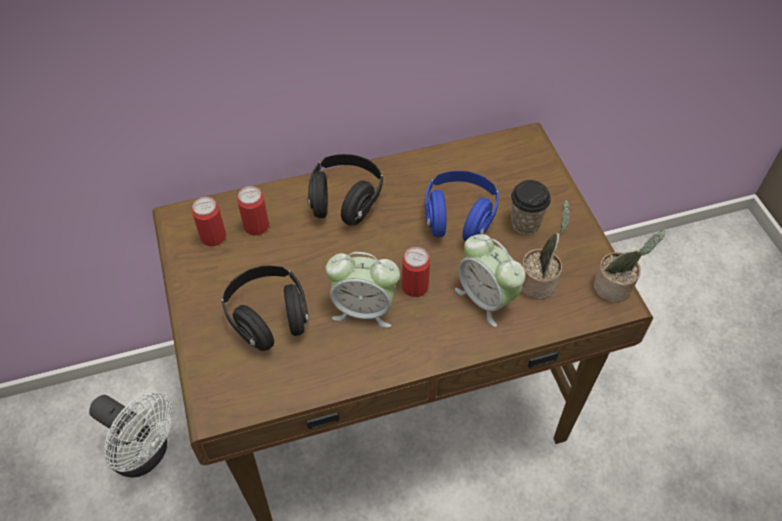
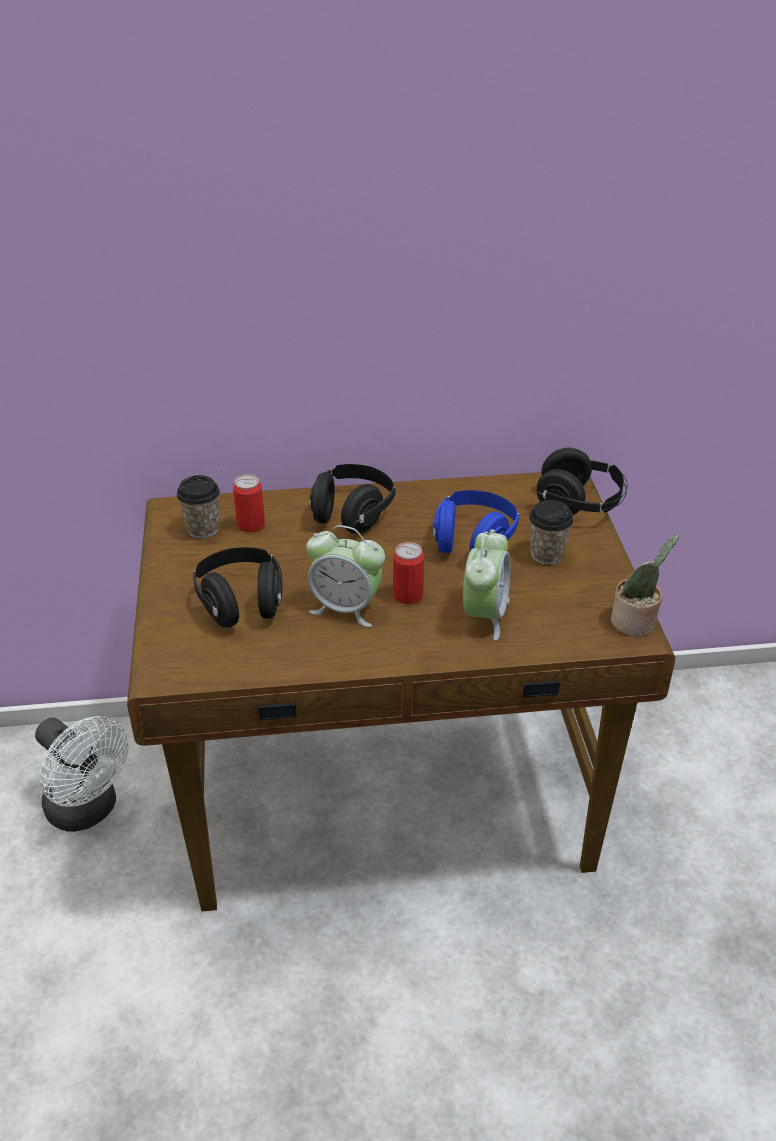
camera: 10 degrees right, 15 degrees down
can [192,197,226,246] -> cup [177,475,220,538]
alarm clock [455,234,526,327] -> alarm clock turned 135 degrees counterclockwise [463,529,511,640]
potted plant [521,200,570,300] -> none
none -> black headphones [537,448,628,515]

